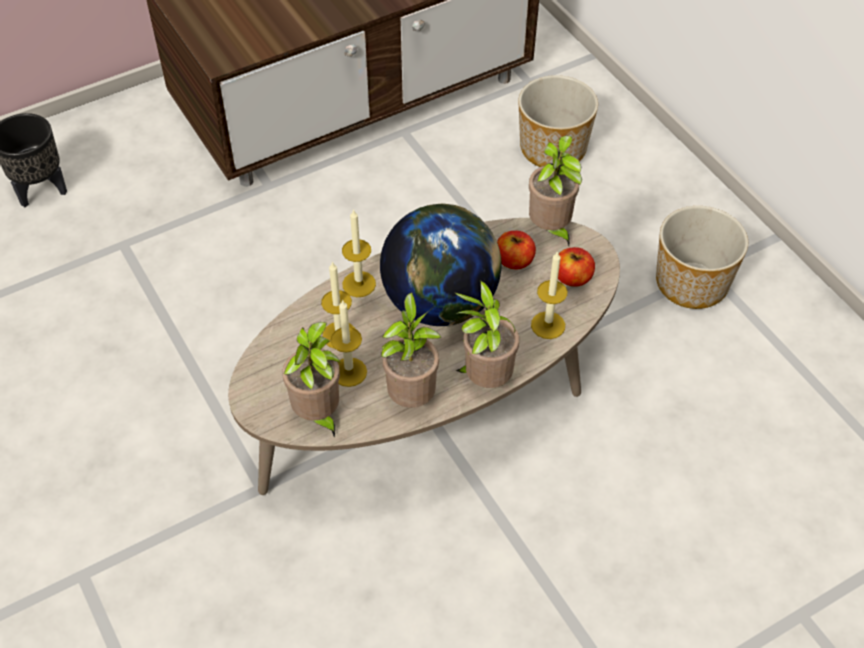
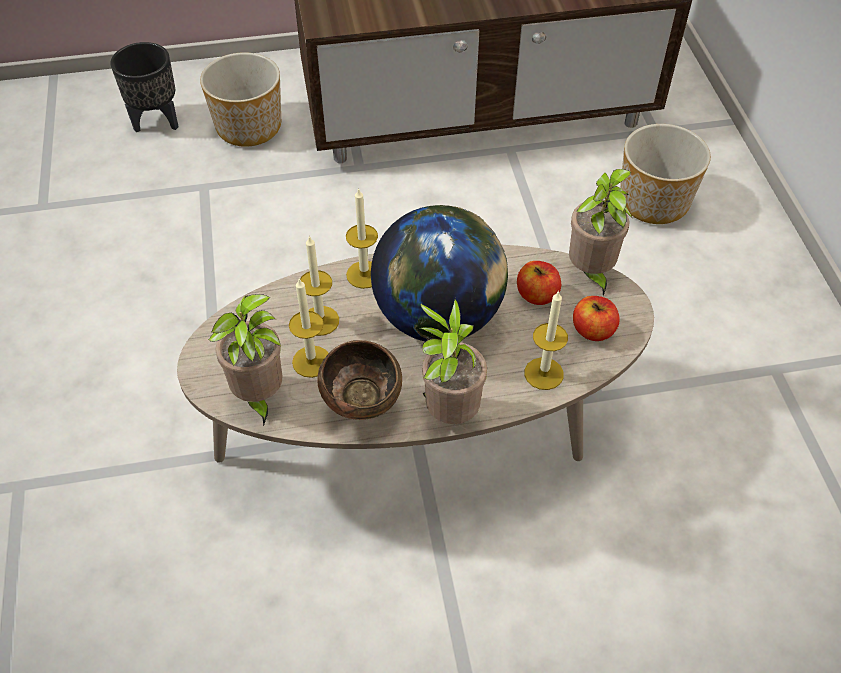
camera: 20 degrees right, 0 degrees up
potted plant [381,293,442,408] -> brown bowl [317,340,402,420]
planter [656,206,748,309] -> planter moved to [200,52,281,147]

